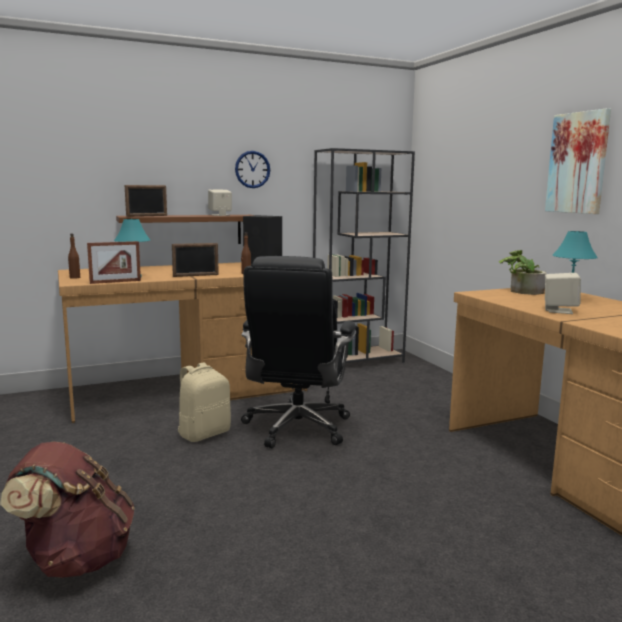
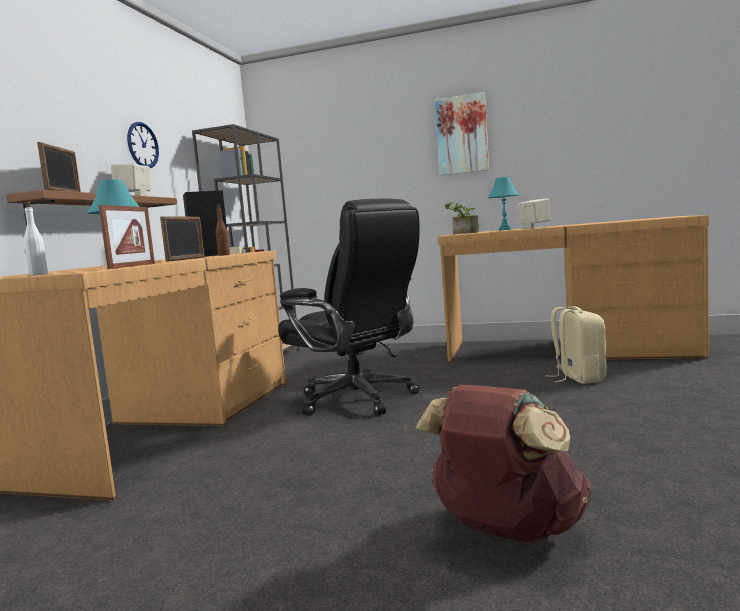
camera: 50 degrees left, 5 degrees down
brown bottle [68,234,80,279] -> white bottle [24,201,48,276]
beige backpack [178,362,231,442] -> beige backpack moved to [546,306,607,384]

